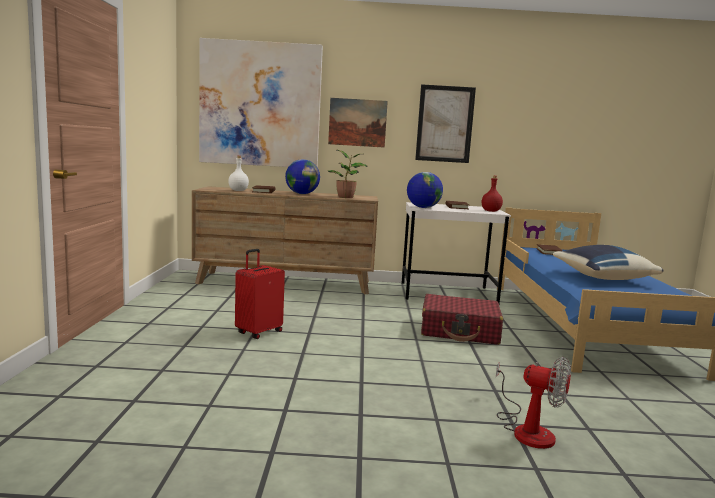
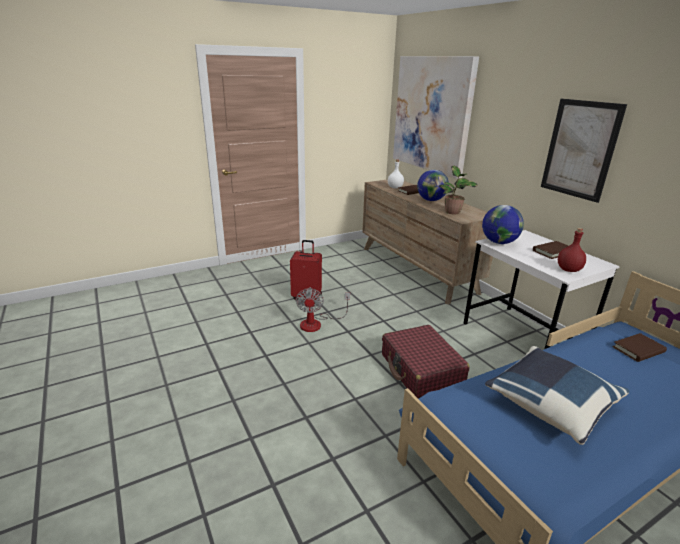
camera: 60 degrees right, 15 degrees up
picture [328,98,388,148] -> none
fan [496,357,571,449] -> fan moved to [296,287,350,332]

